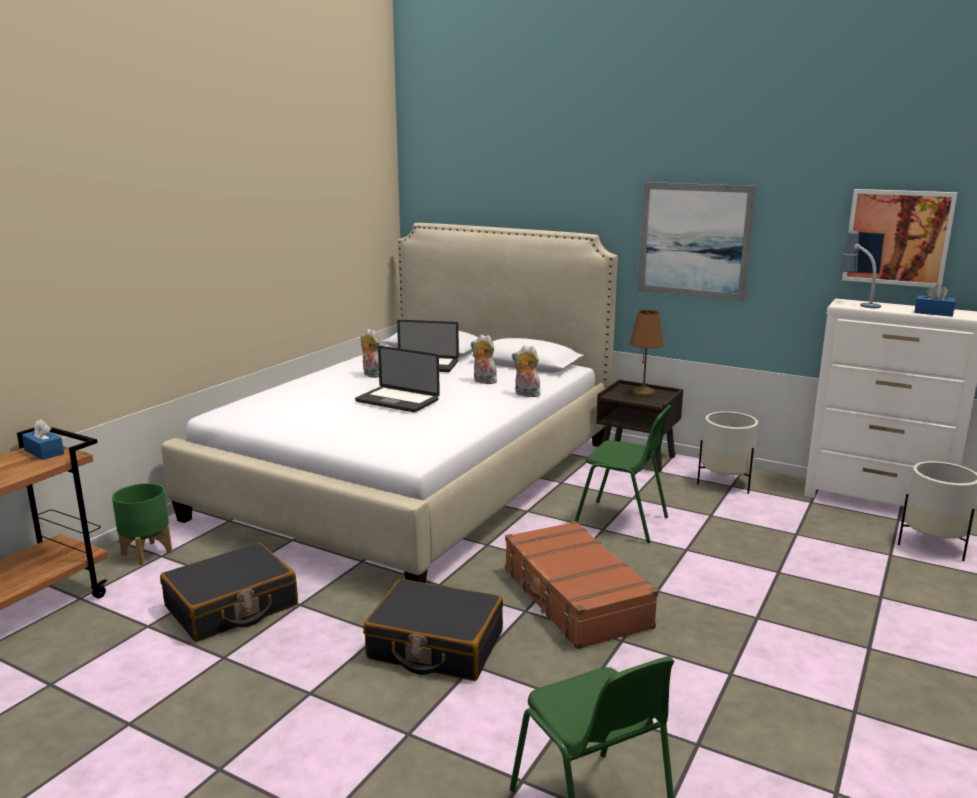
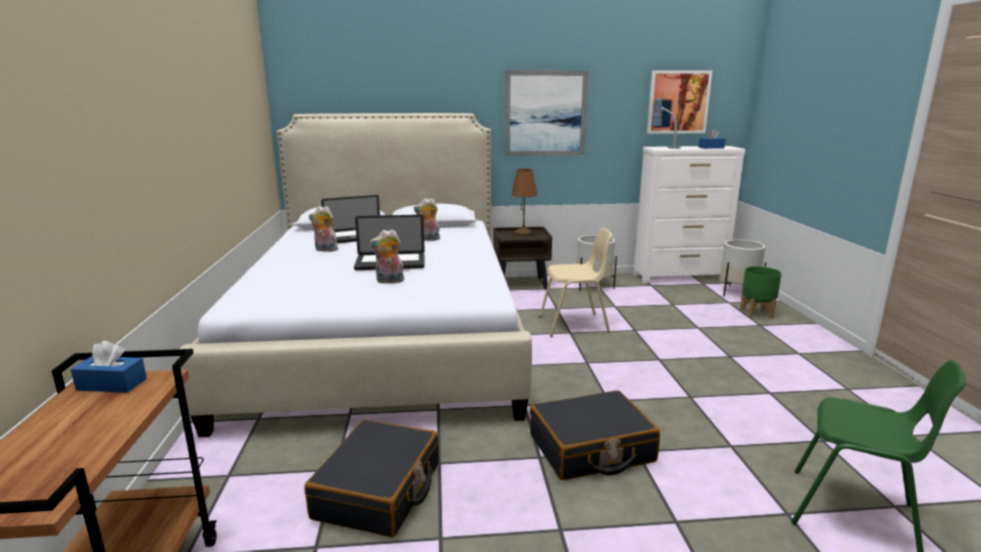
camera: 35 degrees left, 0 degrees up
green planter [112,483,172,565] -> green planter moved to [740,266,782,319]
brown suitcase [505,521,658,649] -> none
plush toy [512,345,542,397] -> plush toy moved to [369,229,405,284]
green chair [575,405,672,543] -> beige chair [539,228,612,337]

